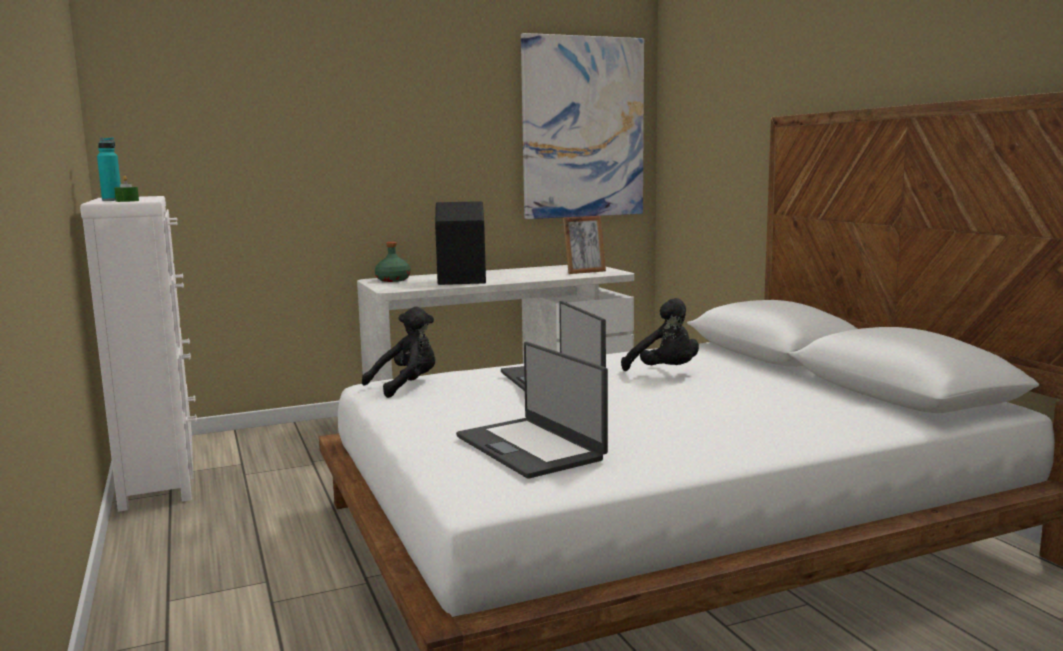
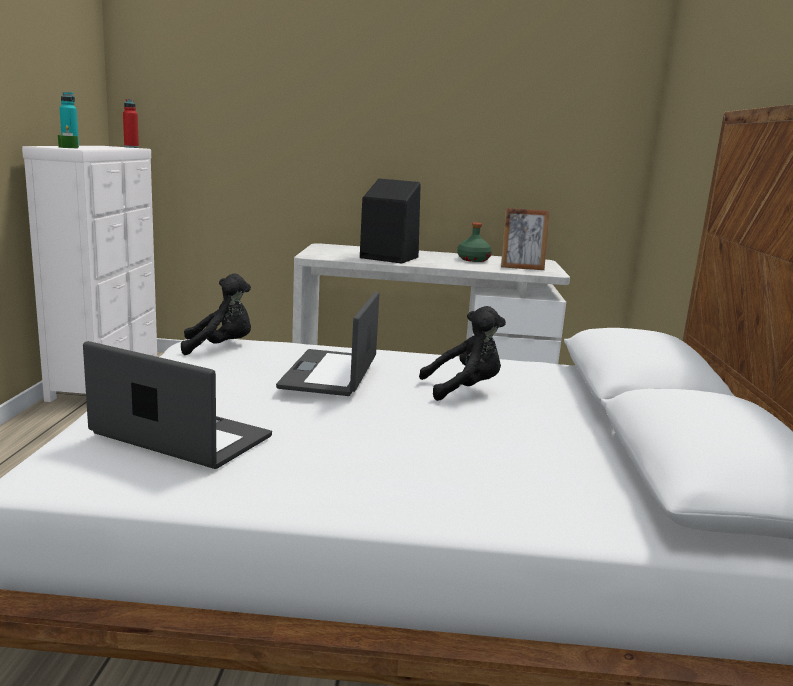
camera: 25 degrees right, 5 degrees up
green bottle [375,242,411,282] -> green bottle moved to [457,223,492,262]
laptop [456,342,608,479] -> laptop turned 120 degrees clockwise [83,341,272,469]
picture [521,33,644,219] -> none
black plush toy [621,298,699,371] -> black plush toy turned 90 degrees counterclockwise [419,306,506,401]
none -> red bottle [123,99,139,148]

